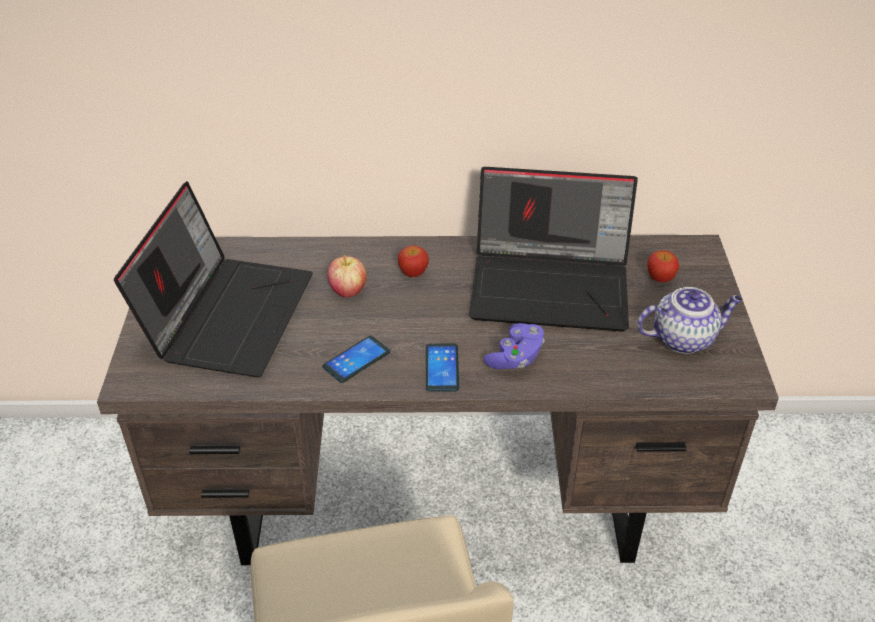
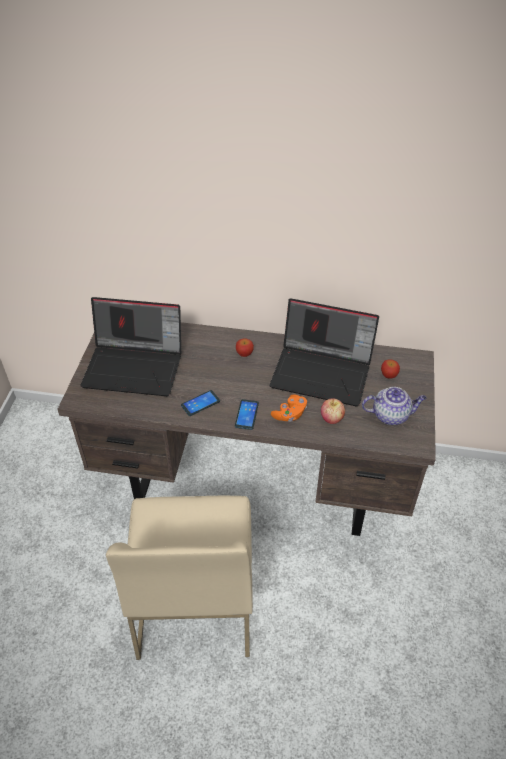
camera: 10 degrees right, 5 degrees up
laptop [114,181,313,377] -> laptop turned 75 degrees clockwise [80,297,181,396]
apple [327,255,367,298] -> apple moved to [321,398,345,424]
purple game controller [484,323,545,369] -> orange game controller [271,394,307,422]

